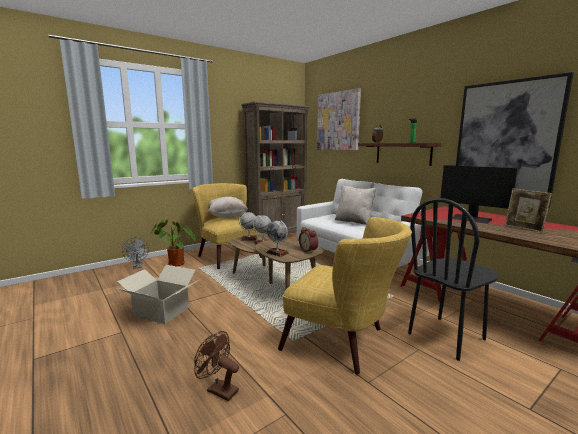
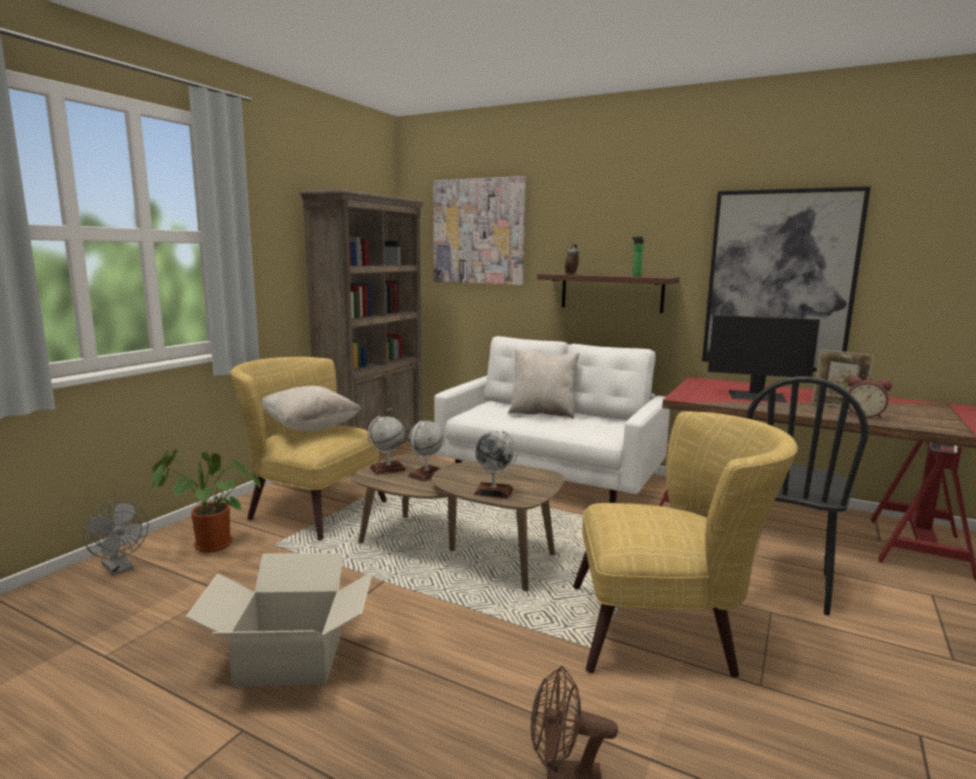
camera: 25 degrees left, 0 degrees up
alarm clock [299,227,318,253] -> alarm clock moved to [848,376,892,419]

